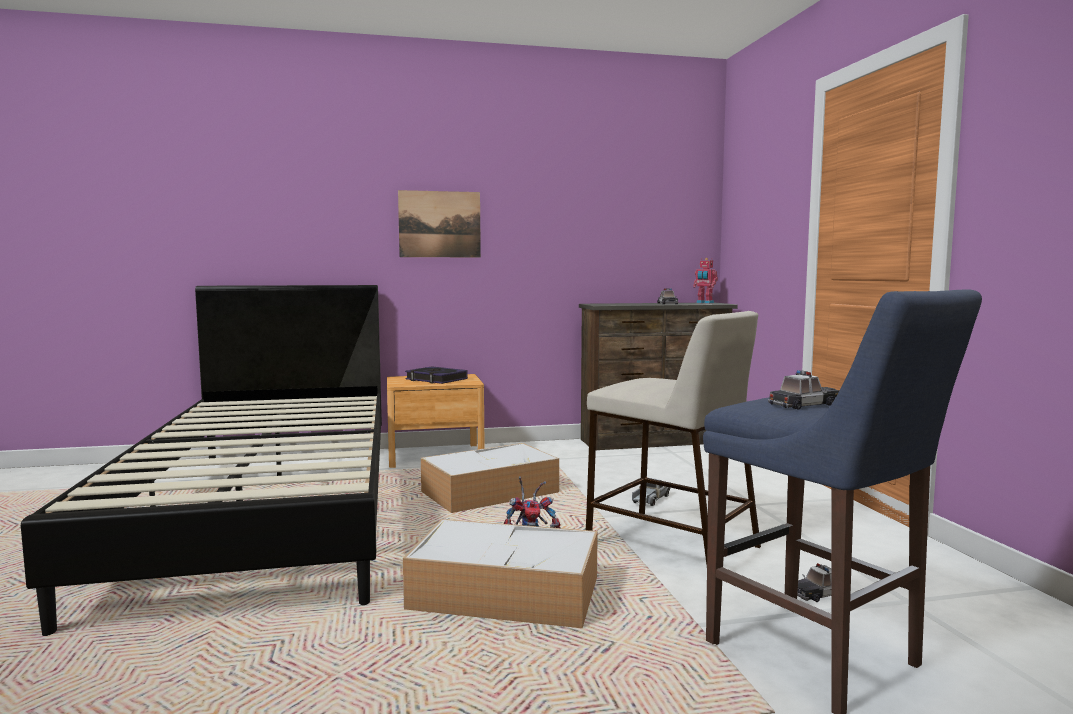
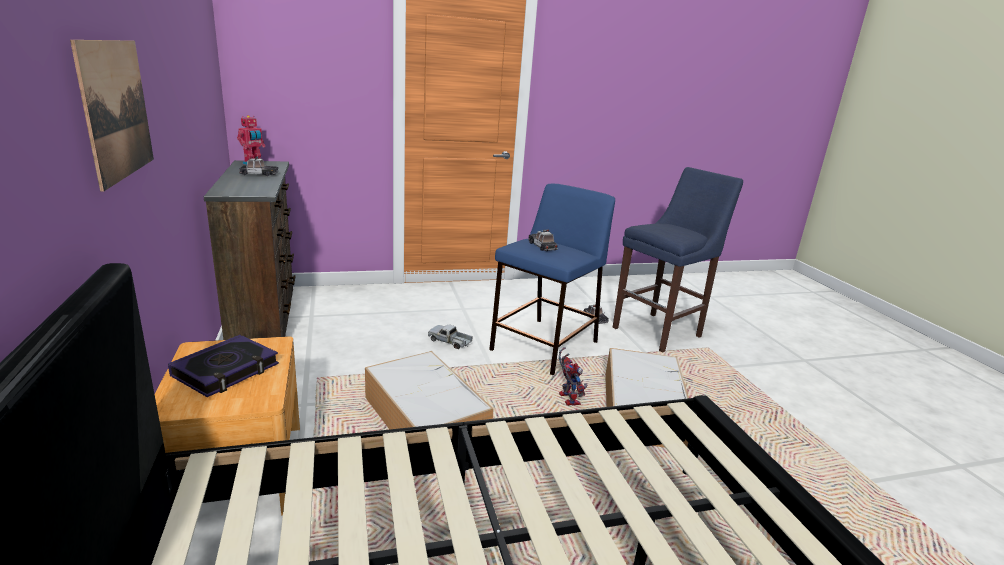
camera: 95 degrees left, 15 degrees up
beige stool [586,311,761,565] -> blue stool [489,184,615,375]
toy car [768,370,840,409] -> toy car moved to [528,230,558,251]

